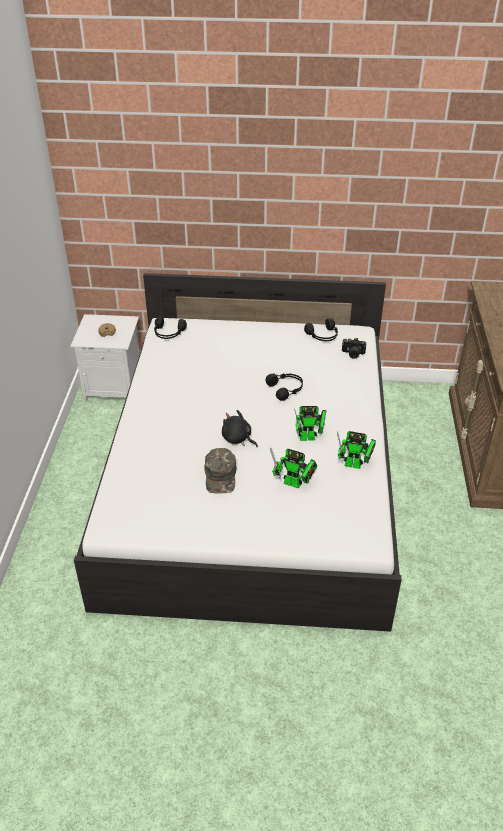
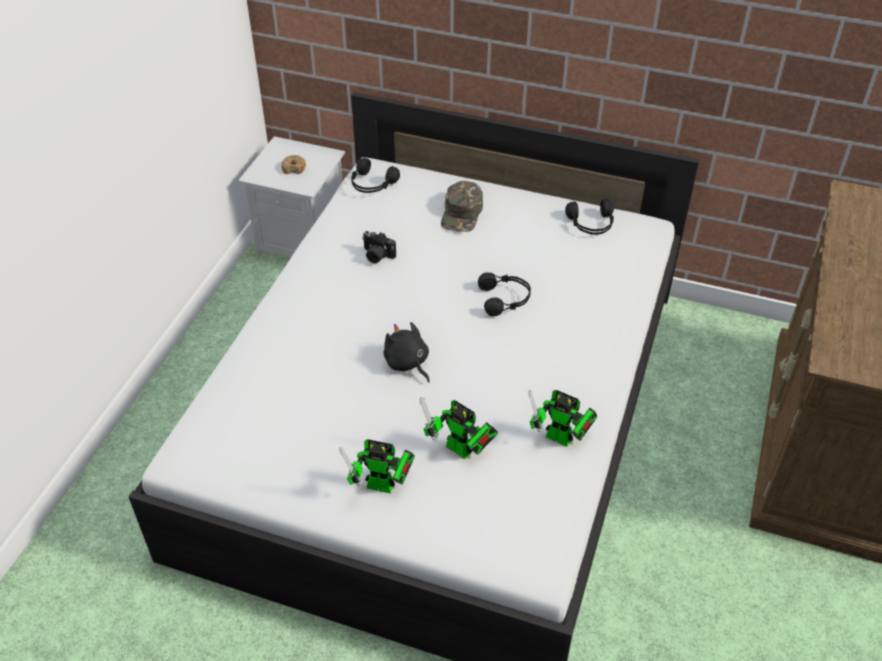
camera: 15 degrees right, 5 degrees up
green cap [204,448,236,493] -> green cap moved to [441,181,483,232]
toy robot [294,406,327,441] -> toy robot moved to [340,439,415,493]
camera [342,338,366,359] -> camera moved to [362,231,396,263]

